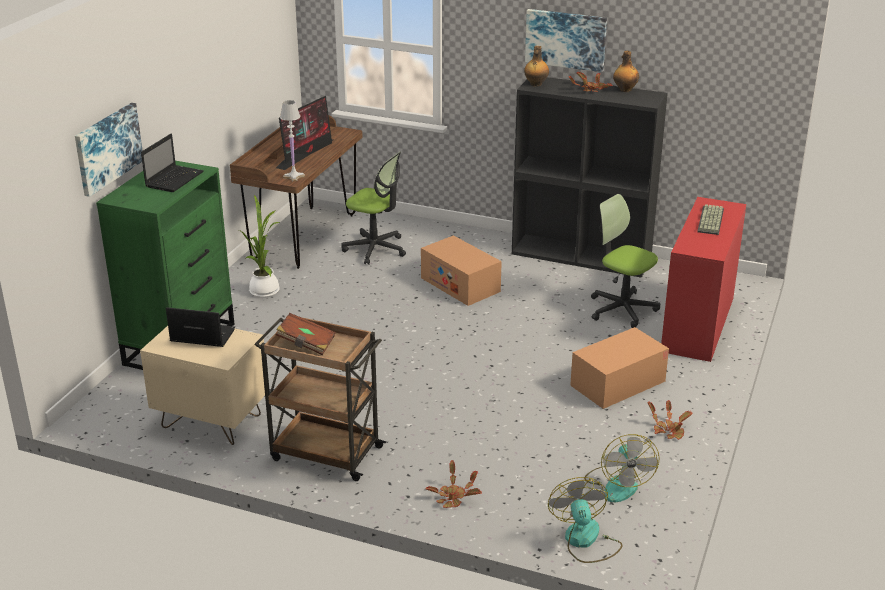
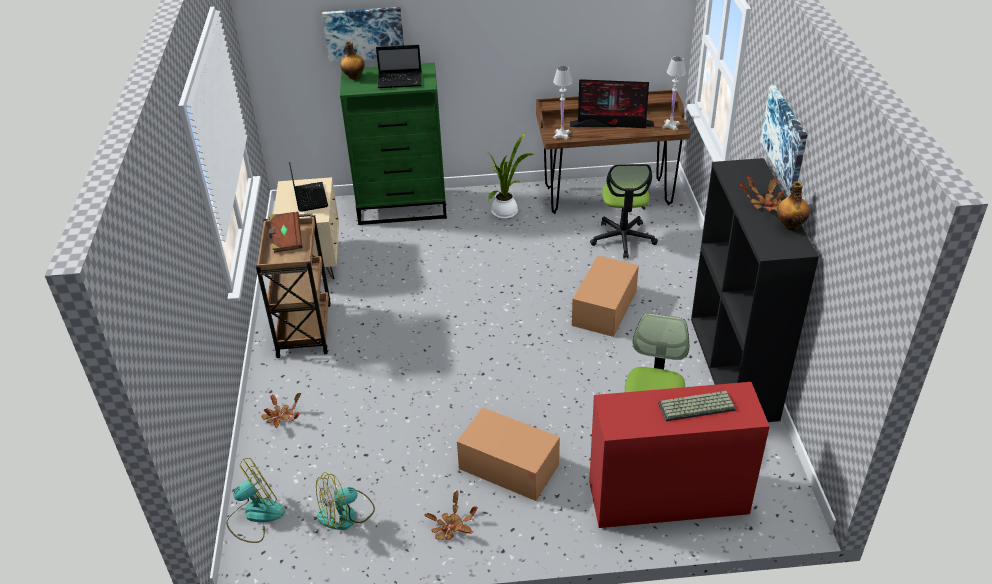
camera: 65 degrees right, 10 degrees up
bottle [524,46,549,87] -> bottle moved to [340,41,365,80]
none -> white table lamp [661,56,686,131]

